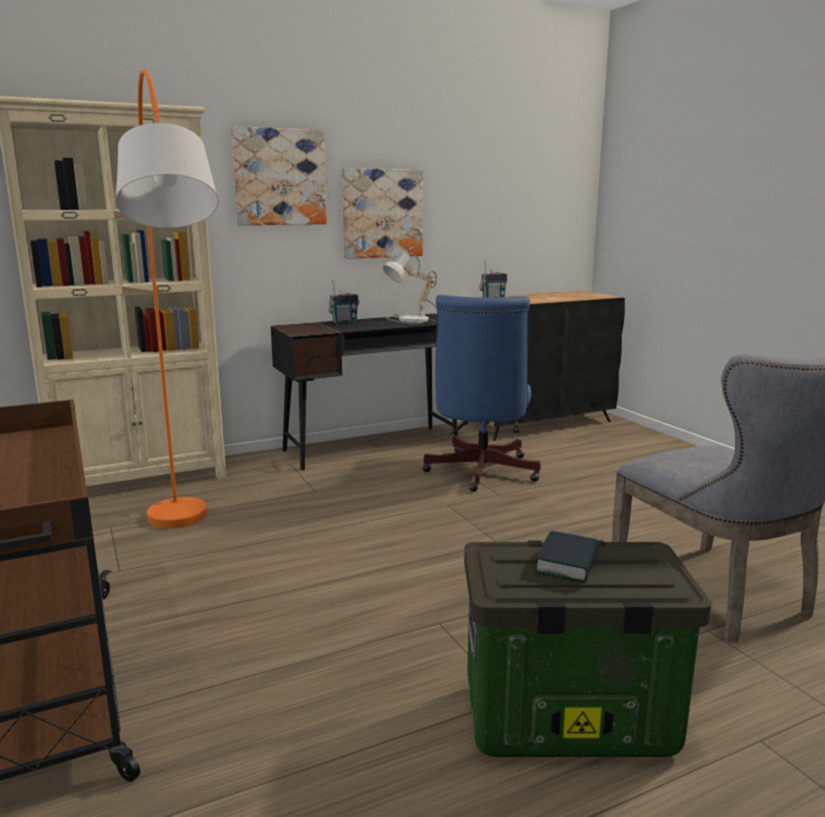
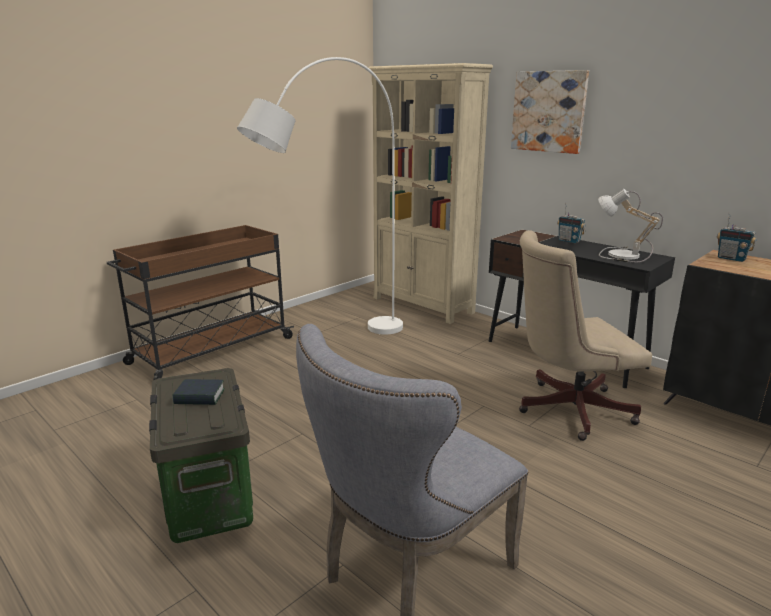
camera: 70 degrees right, 5 degrees up
orange floor lamp [116,68,219,528] -> white floor lamp [237,57,403,335]
picture [342,168,423,259] -> none
blue office chair [422,295,541,492] -> beige office chair [519,230,652,441]

